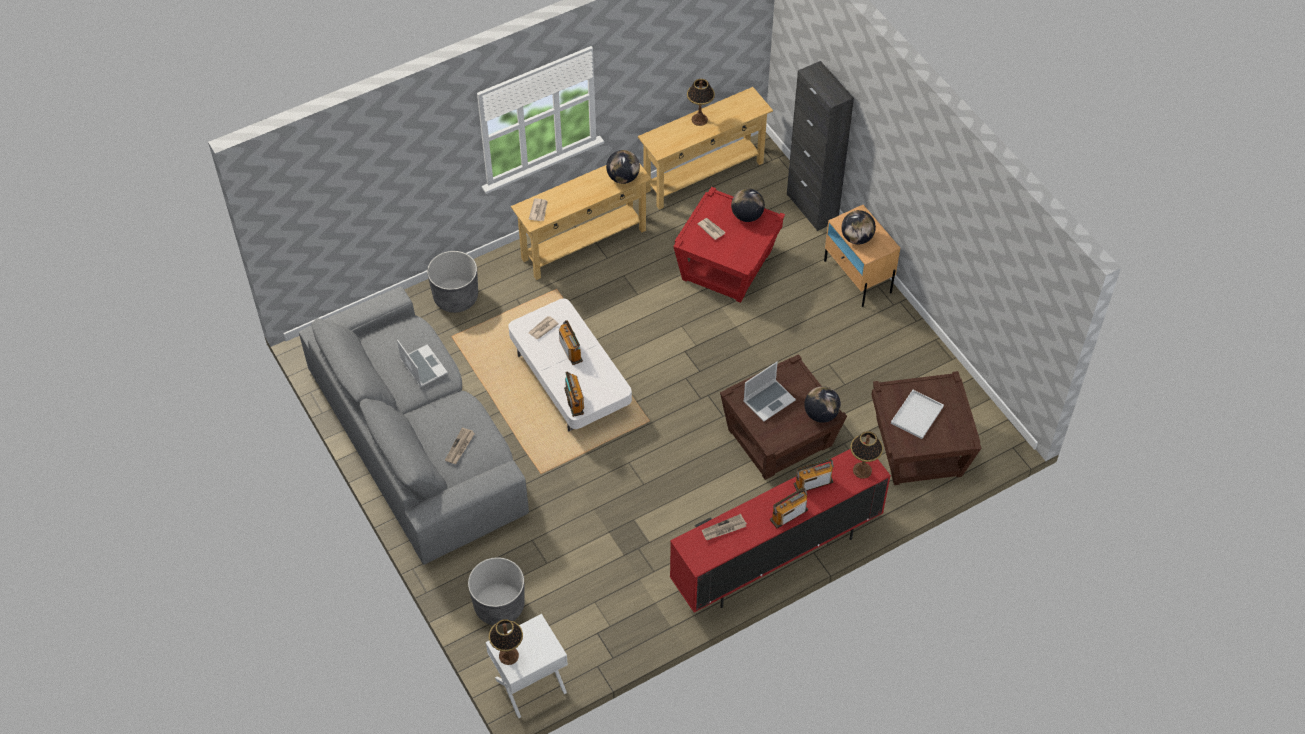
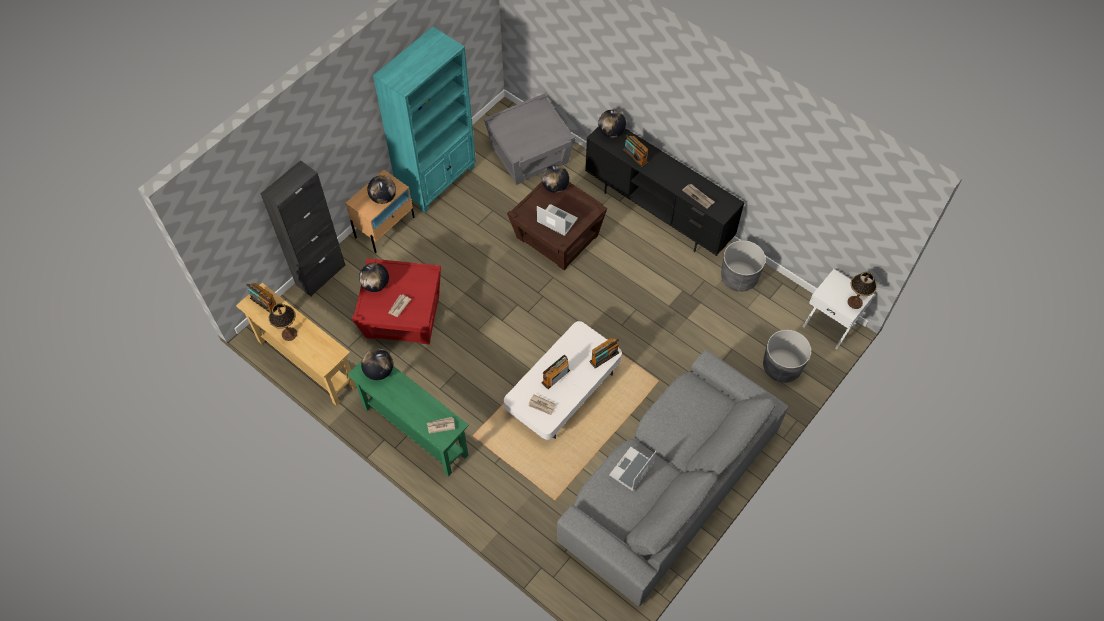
camera: 110 degrees left, 5 degrees up
grey planter [427,251,478,313] -> grey planter moved to [721,240,766,292]
newspaper [445,427,475,464] -> none
beige console table [511,163,652,280] -> green console table [347,362,469,477]
red tv stand [670,442,891,613] -> black tv stand [585,126,745,256]
radio [770,488,808,528] -> radio moved to [246,283,277,313]
table lamp [850,431,883,479] -> globe [598,110,626,138]
brown side table [871,371,982,485] -> grey side table [484,94,576,185]
white tray [891,390,944,439] -> none
none -> turquoise bookcase [373,27,476,212]

